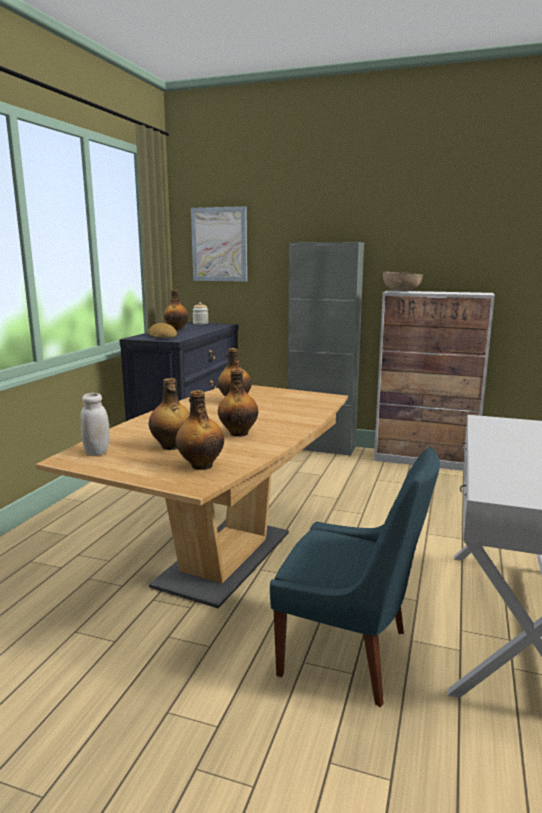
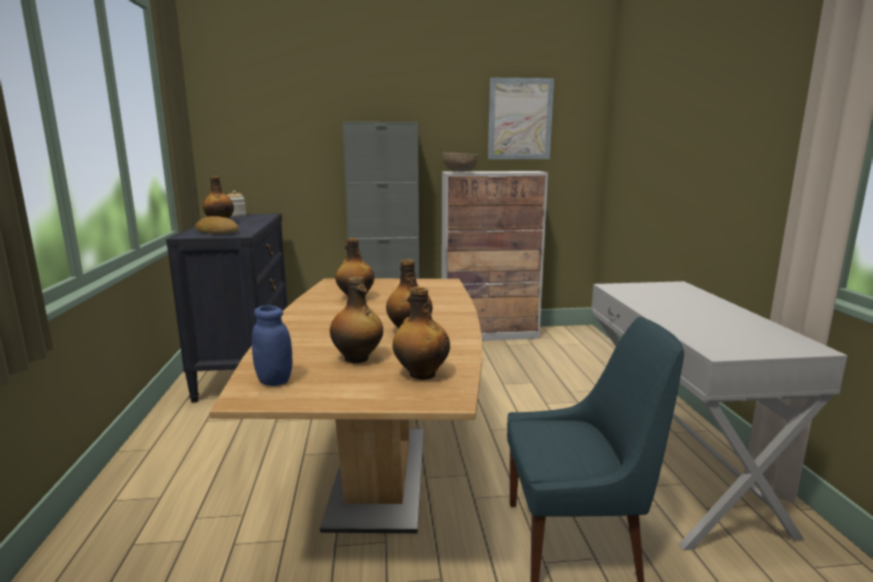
camera: 25 degrees left, 0 degrees up
white jar [81,393,110,455] -> blue jar [252,305,293,386]
picture [191,206,247,282] -> picture moved to [488,78,554,159]

